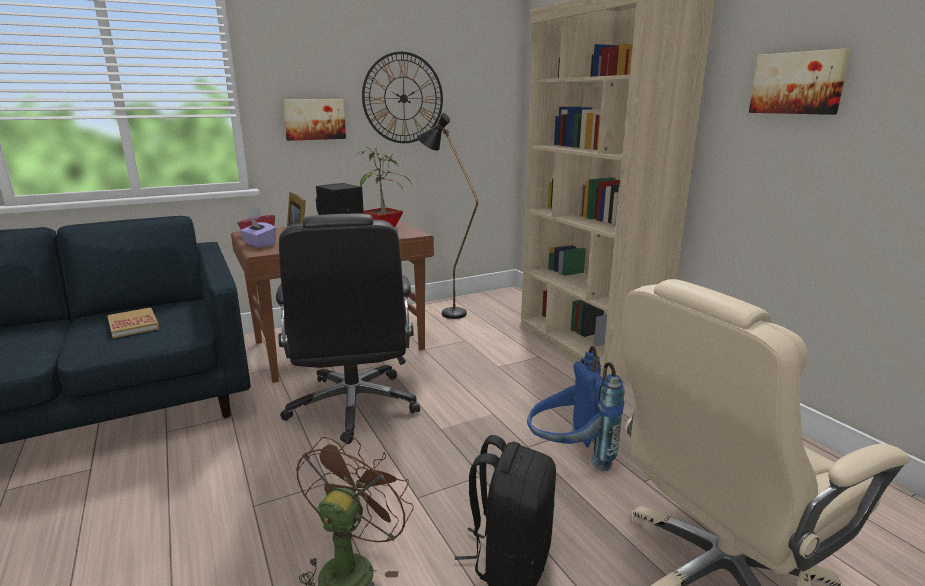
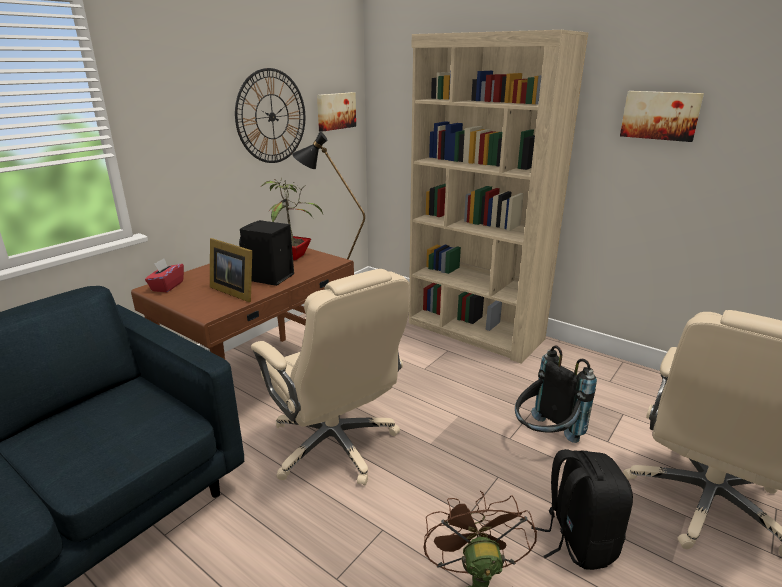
camera: 25 degrees left, 5 degrees up
book [107,308,159,338] -> none
purple tissue box [240,218,276,248] -> none
black office chair [276,214,420,444] -> beige office chair [251,269,410,485]
picture [282,99,346,141] -> picture moved to [317,92,356,132]
blue backpack [527,346,624,471] -> black backpack [515,345,597,443]

